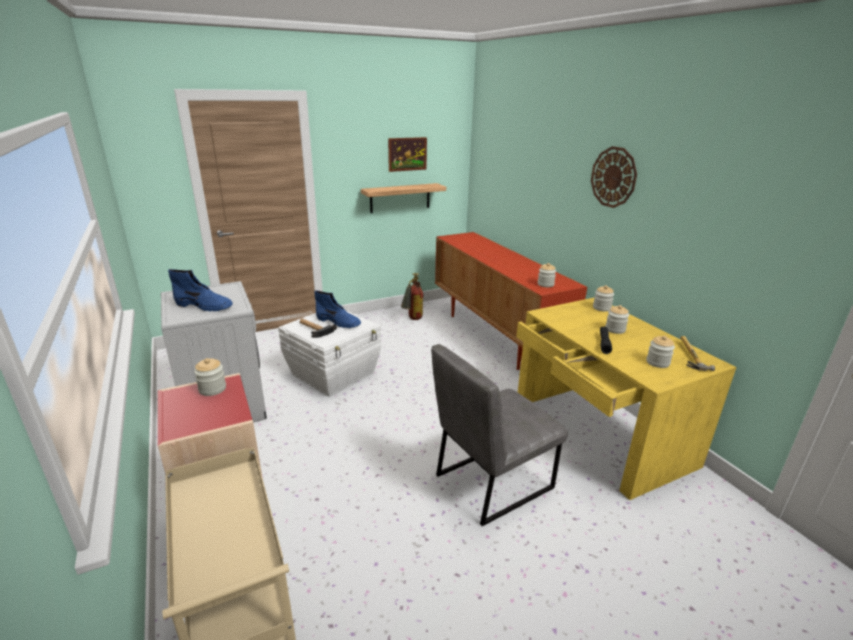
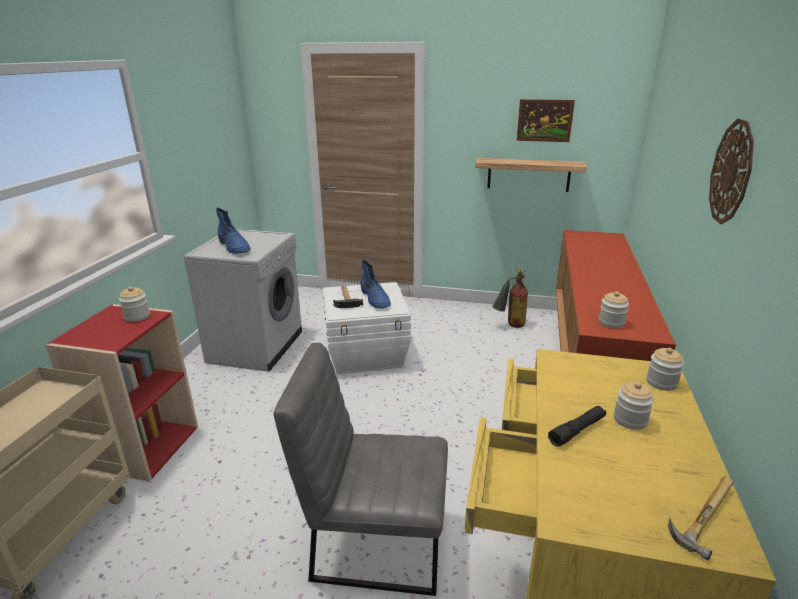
camera: 40 degrees right, 0 degrees up
jar [647,336,675,368] -> none

